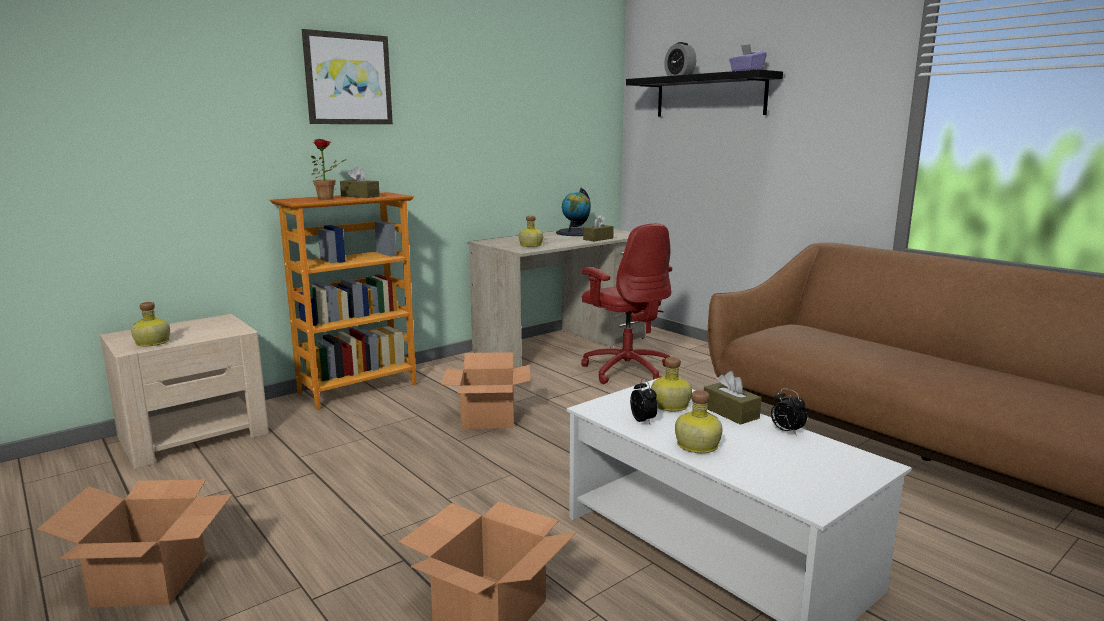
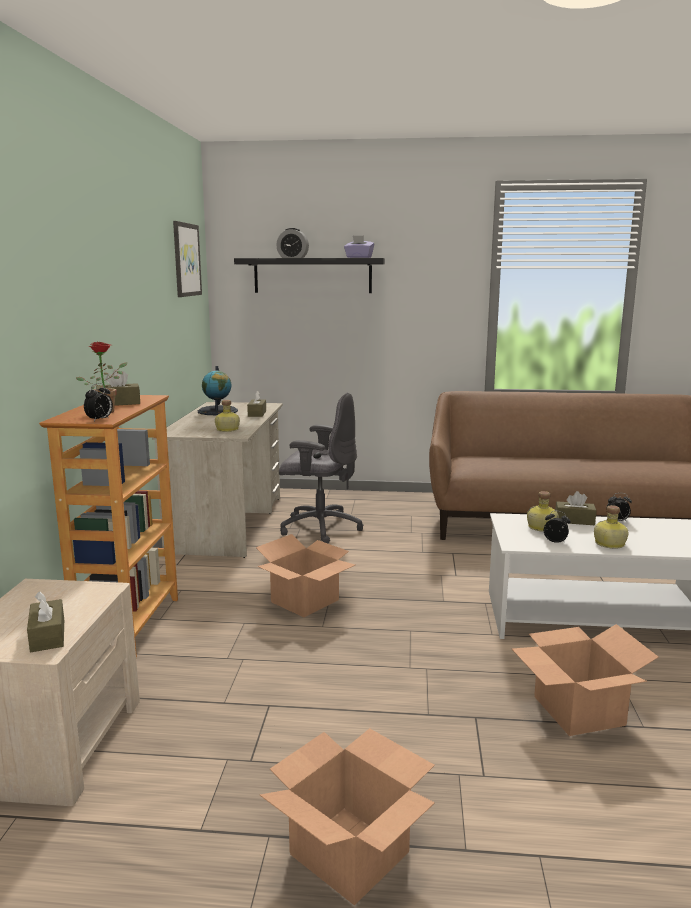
camera: 45 degrees left, 0 degrees up
bottle [131,302,170,346] -> brown tissue box [27,591,64,652]
picture [302,29,393,124] -> picture moved to [173,221,202,297]
red office chair [581,223,672,384] -> grey office chair [279,393,363,543]
none -> alarm clock [84,383,113,422]

